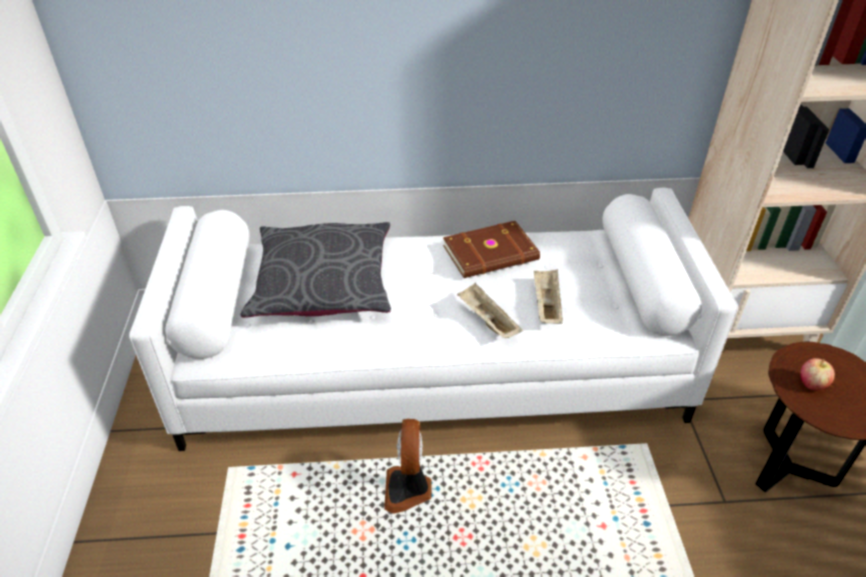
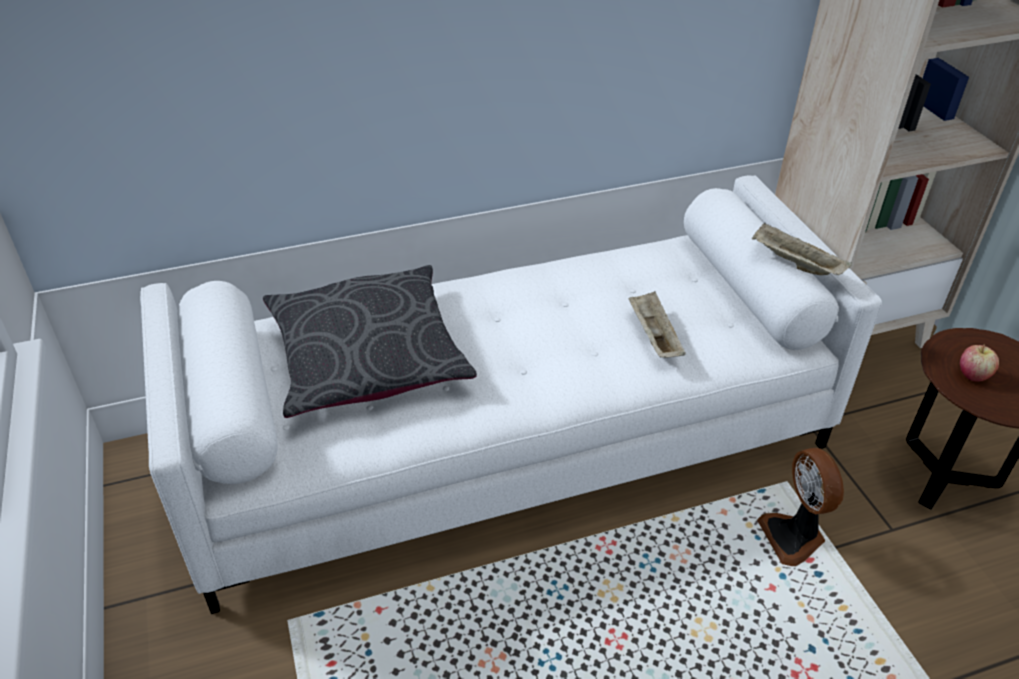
camera: 15 degrees left, 0 degrees up
fan [384,419,432,513] -> fan moved to [757,448,844,566]
brown book [443,221,540,278] -> none
beige tray [457,283,523,338] -> beige tray moved to [752,223,852,275]

